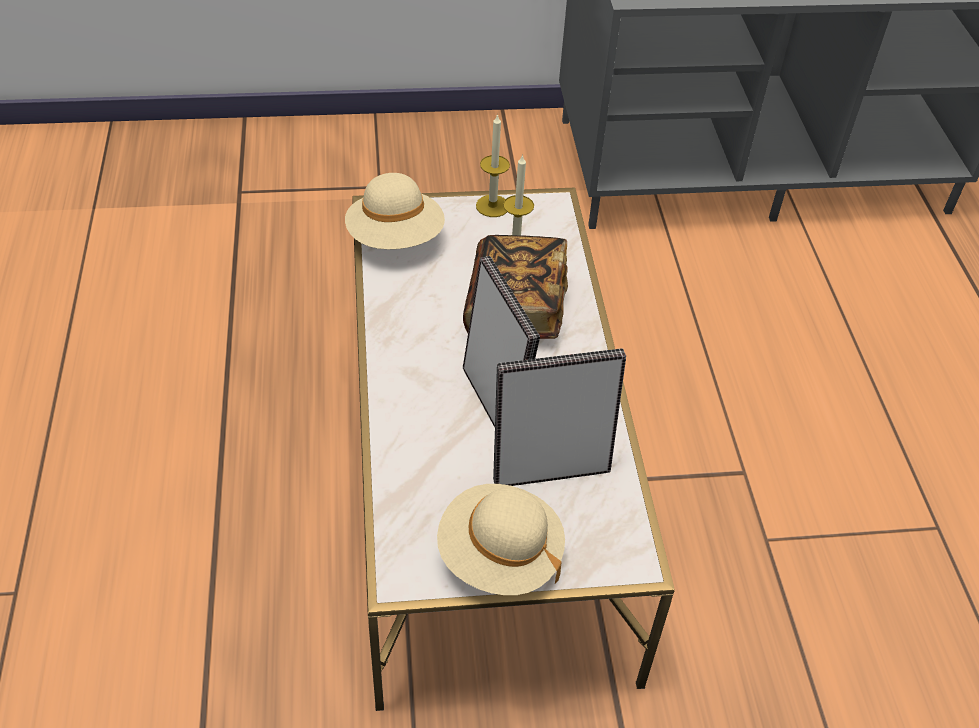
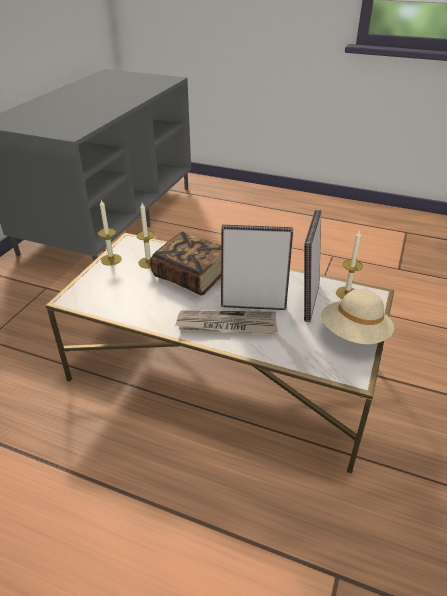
camera: 60 degrees left, 10 degrees down
beige hat [345,173,445,249] -> none
none -> newspaper [175,310,278,334]
none -> candle [336,230,363,299]

